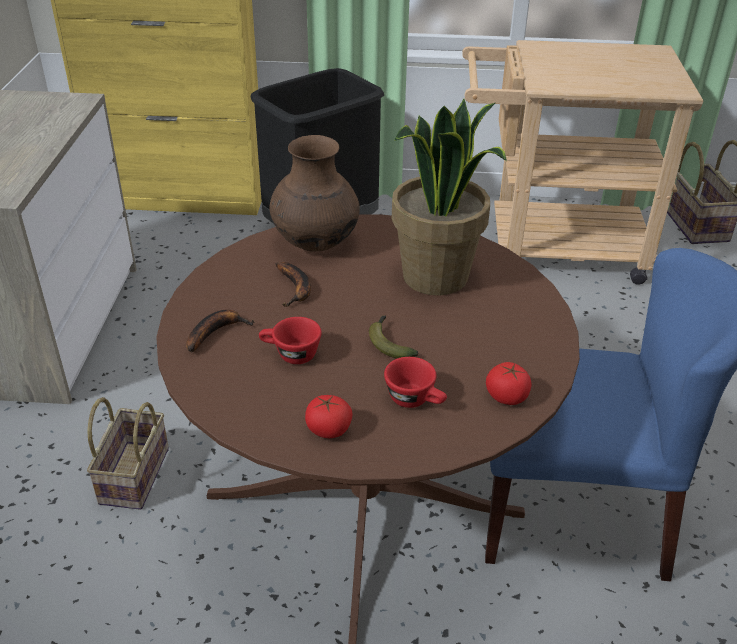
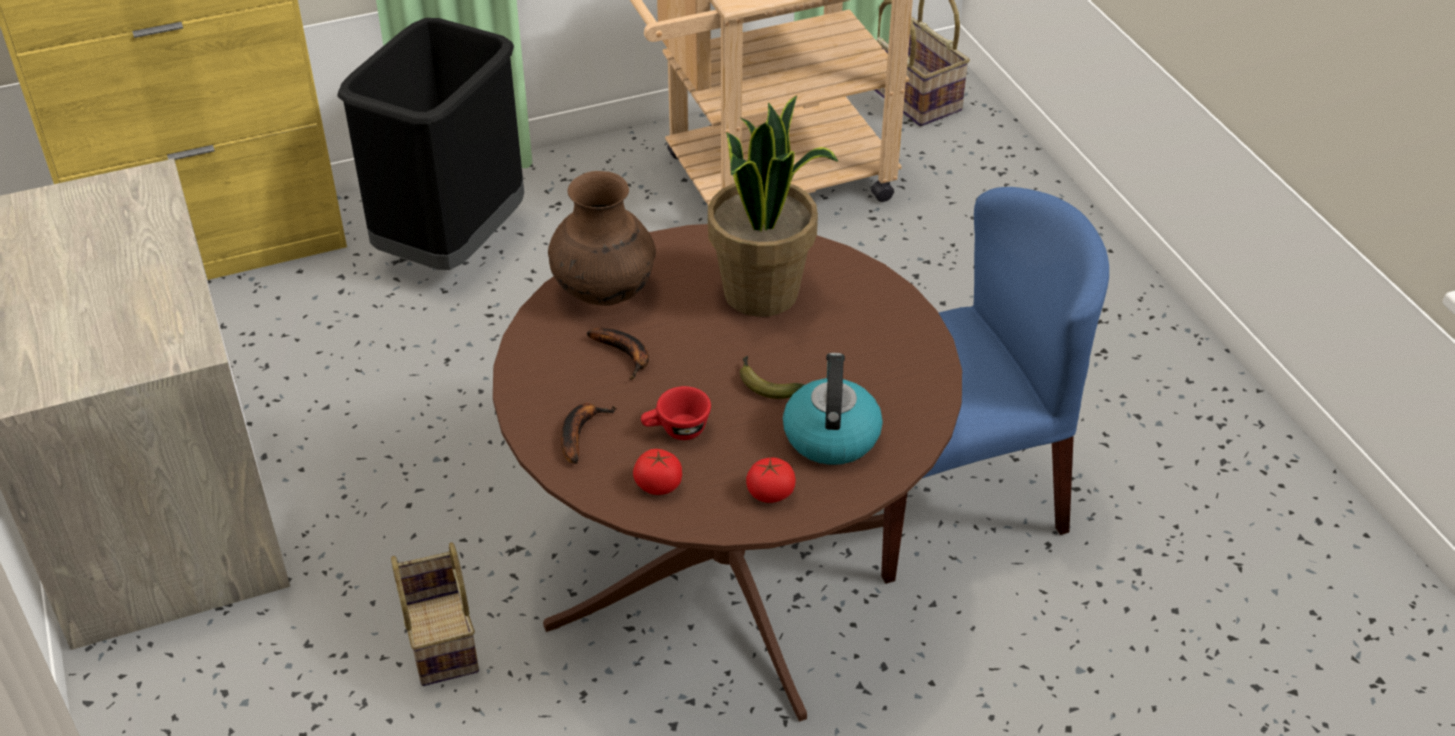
camera: 25 degrees left, 5 degrees up
red cup [384,357,447,408] -> kettle [783,353,883,465]
tomato [486,362,532,405] -> tomato moved to [633,449,682,495]

